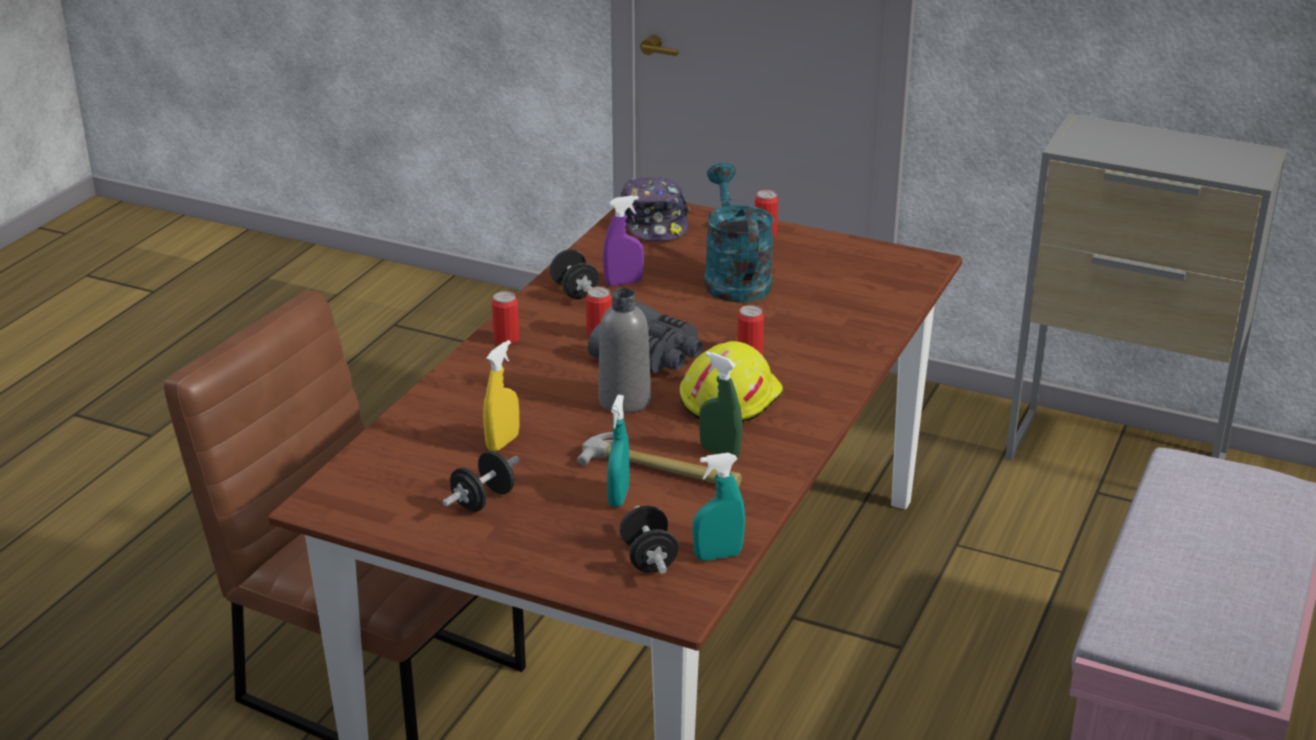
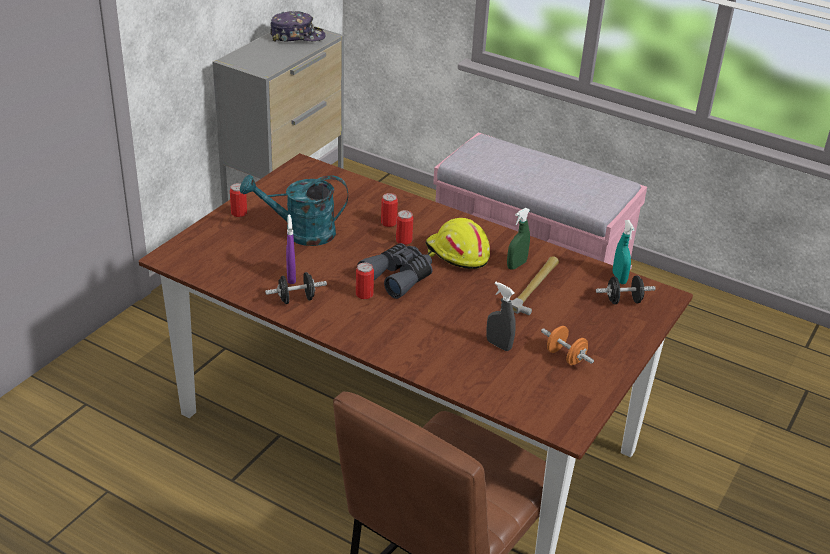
camera: 85 degrees left, 5 degrees up
black dumbbell [442,451,519,512] -> orange dumbbell [541,326,594,365]
yellow spray bottle [483,340,519,452] -> grey spray bottle [486,282,516,351]
can [492,291,519,345] -> can moved to [381,193,398,227]
grey bottle [598,288,651,413] -> none
turquoise spray bottle [607,395,630,507] -> none
cap [621,177,690,241] -> cap moved to [270,11,326,42]

